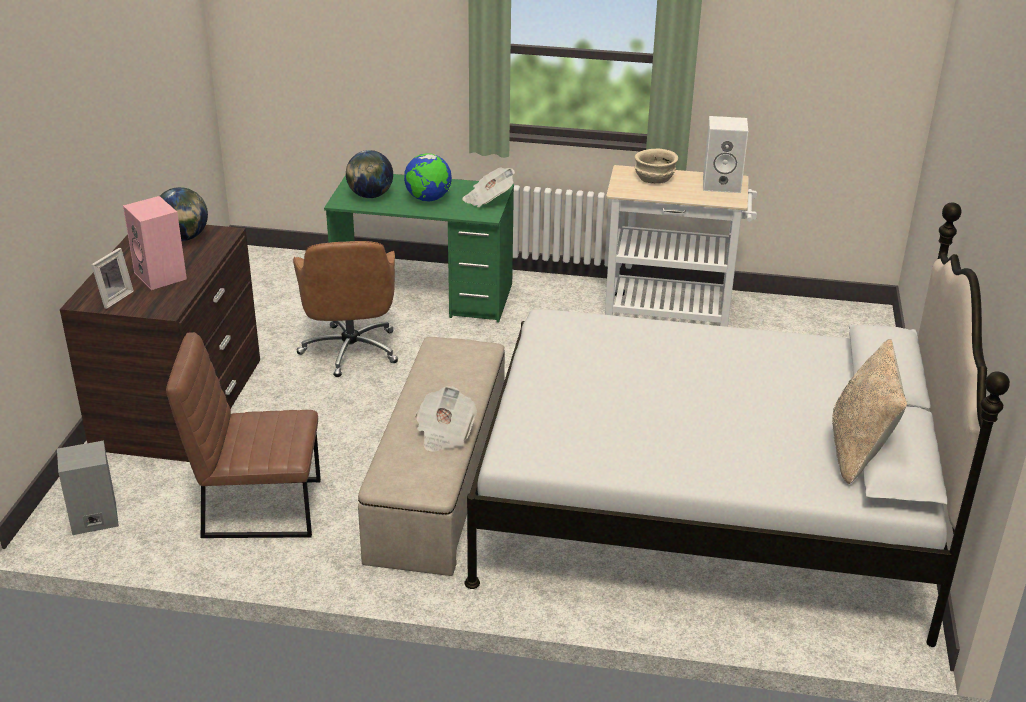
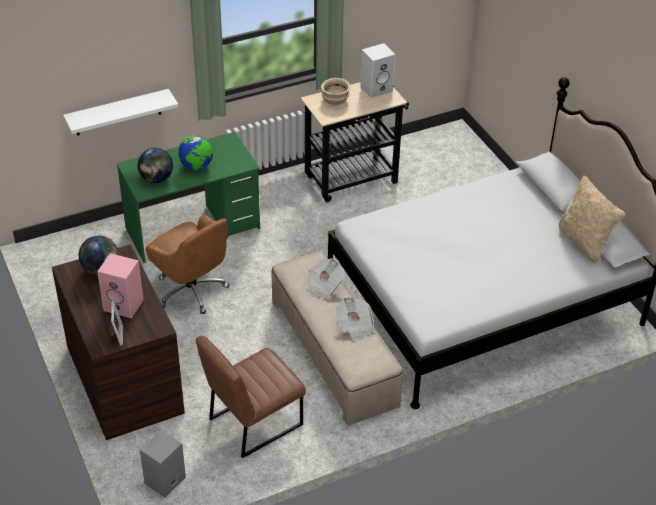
camera: 35 degrees left, 10 degrees up
newspaper [462,167,515,207] -> newspaper moved to [306,258,345,299]
white cart [605,165,757,327] -> black cart [301,82,409,202]
none -> white shelf [63,89,179,136]

